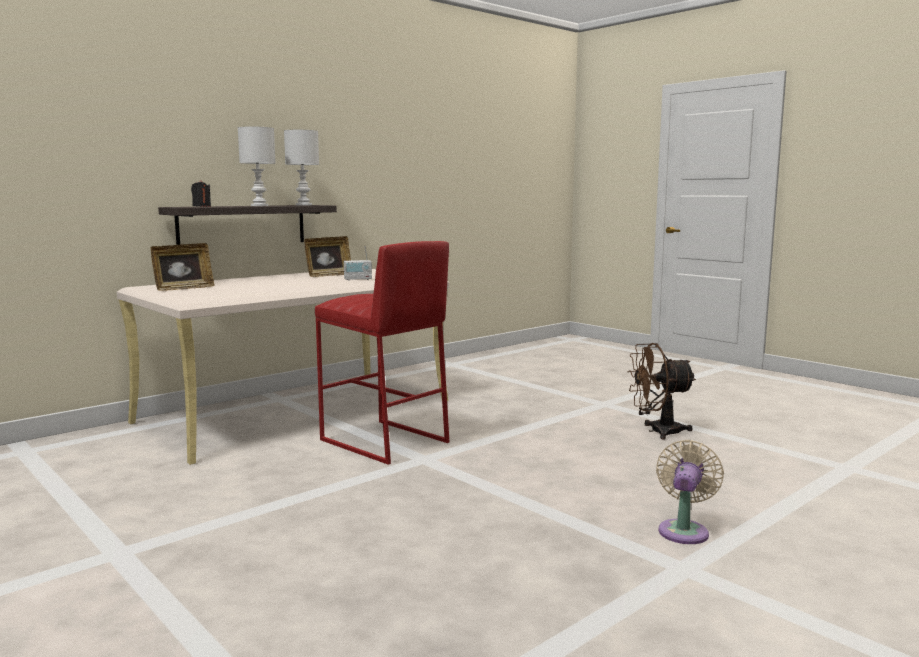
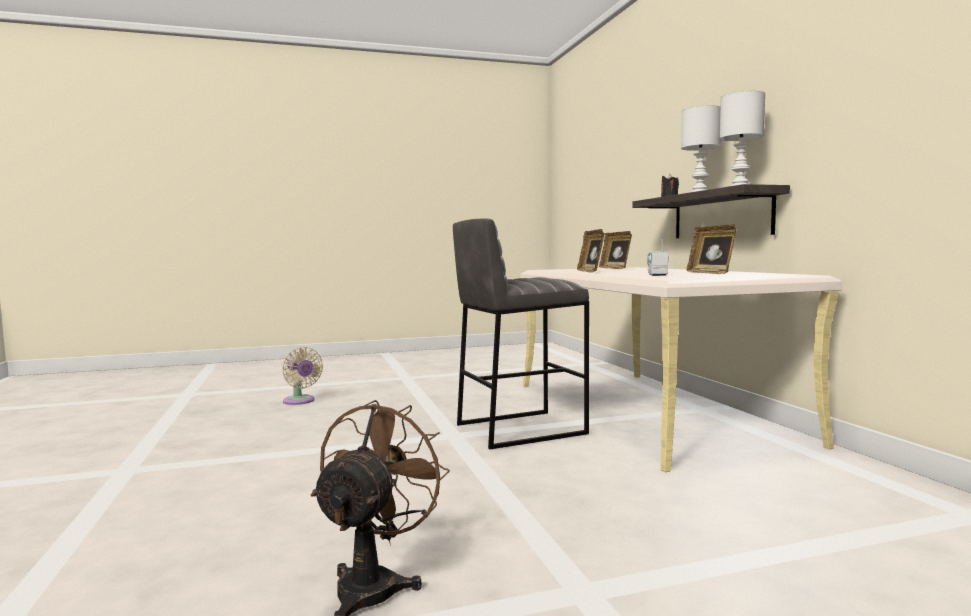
camera: 115 degrees right, 5 degrees down
red stool [315,241,450,465] -> grey stool [453,218,589,449]
beige fan [656,440,724,544] -> beige fan moved to [282,347,323,405]
none -> picture frame [577,229,605,273]

